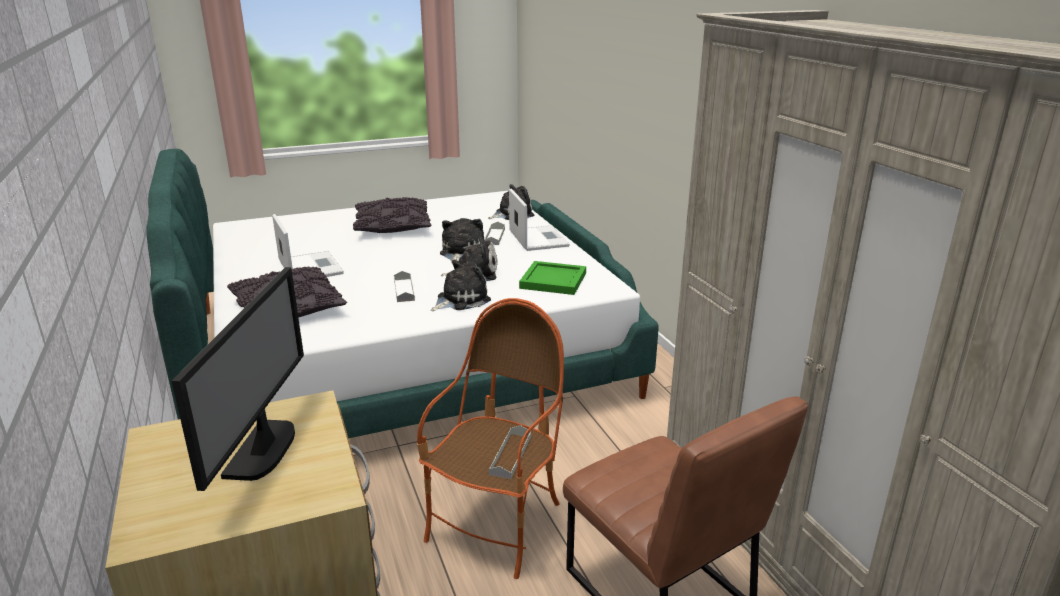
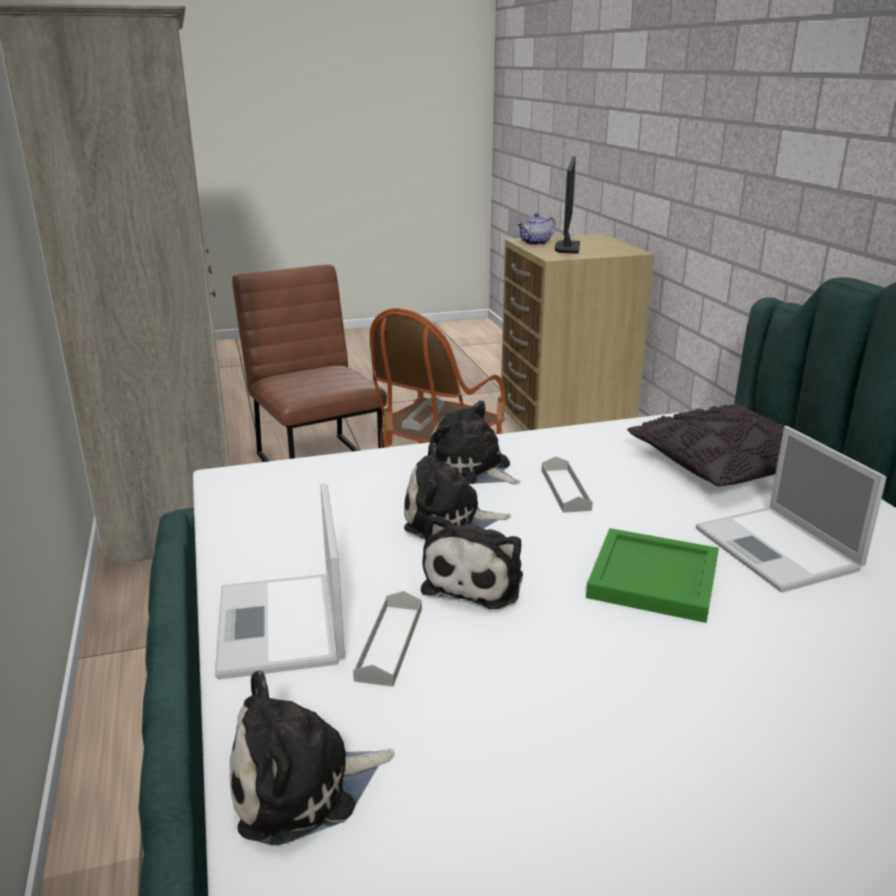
camera: 175 degrees left, 0 degrees up
black pillow [353,197,431,233] -> none
plush toy [431,260,491,311] -> plush toy turned 75 degrees clockwise [429,400,520,484]
green tray [519,261,586,295] -> green tray moved to [586,528,719,623]
none -> teapot [517,213,556,245]

